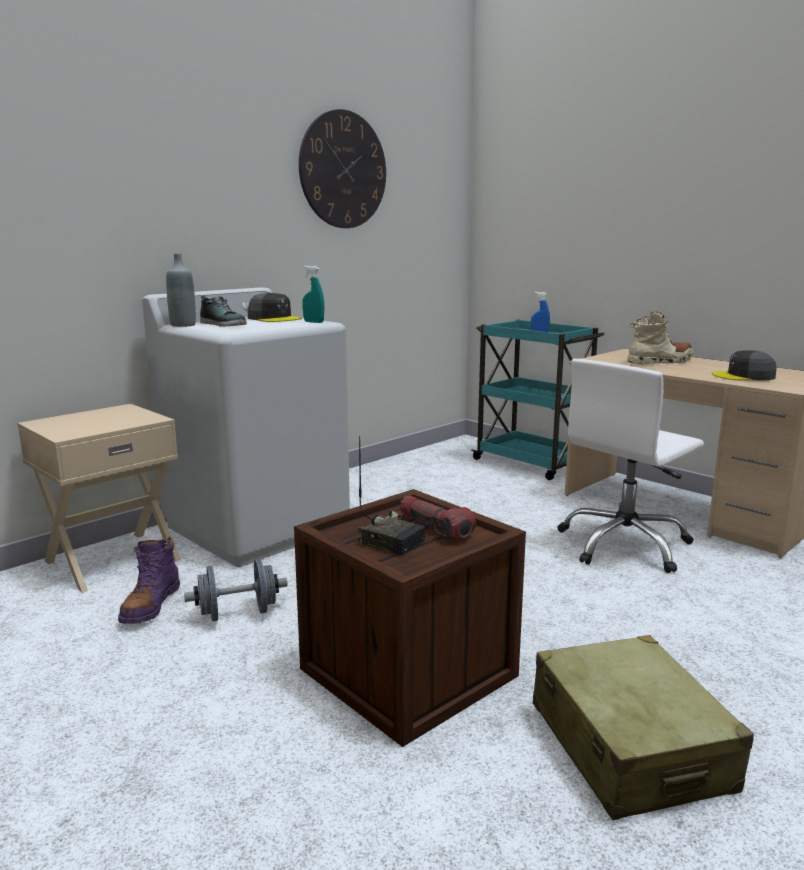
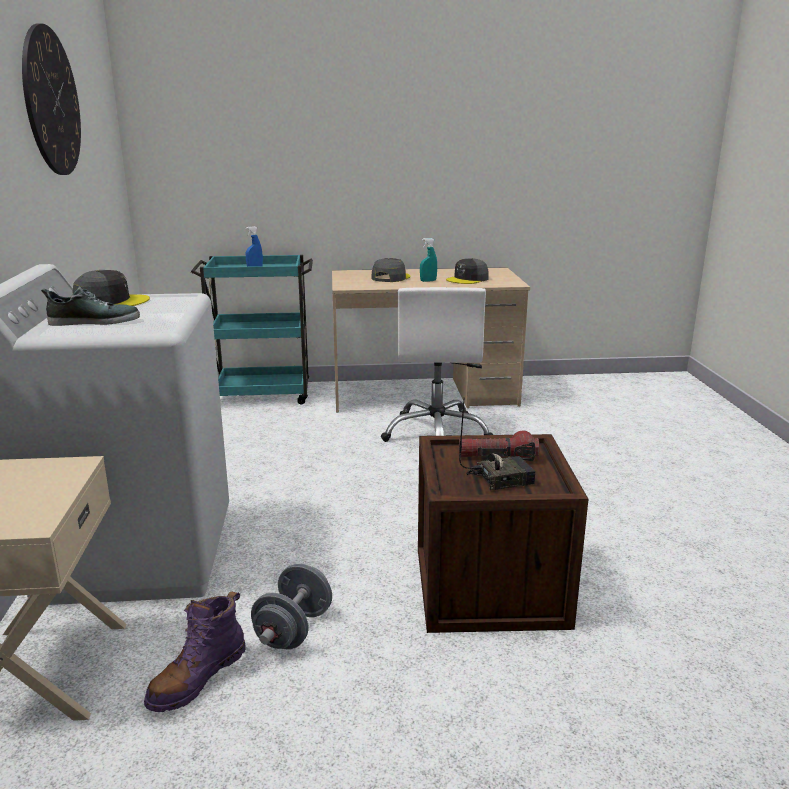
camera: 50 degrees left, 5 degrees up
purple boot [118,537,180,624] -> purple boot turned 75 degrees clockwise [144,591,246,712]
grey bottle [166,253,196,327] -> none
turquoise spray bottle [303,265,325,323] -> turquoise spray bottle moved to [420,238,437,282]
beige suitcase [533,635,754,820] -> none
beige boot [627,311,693,365] -> grey cap [372,258,410,282]

